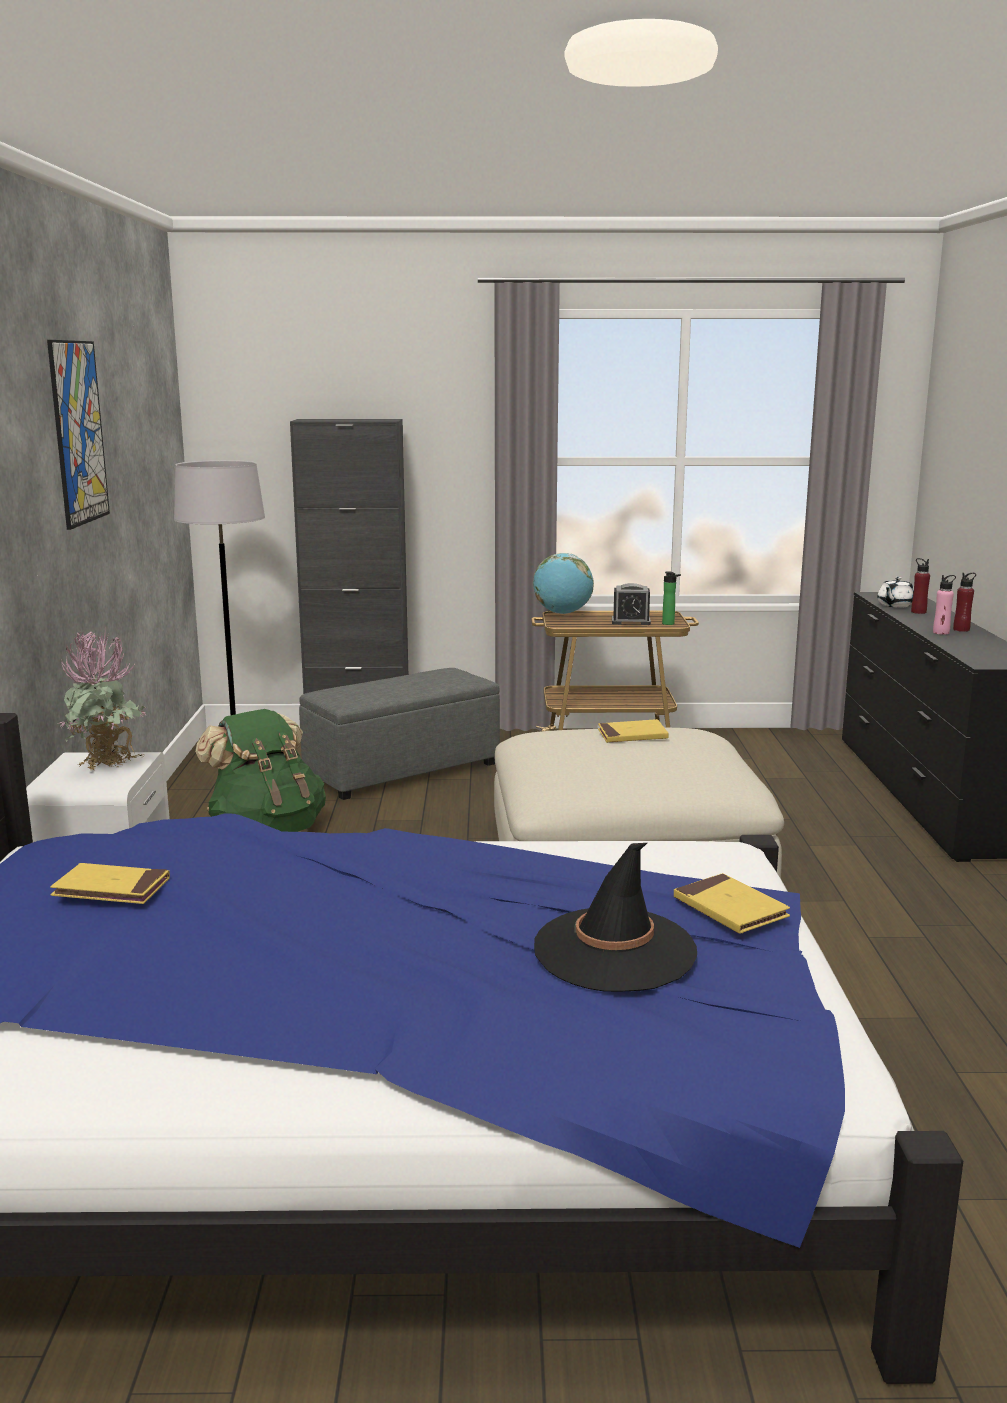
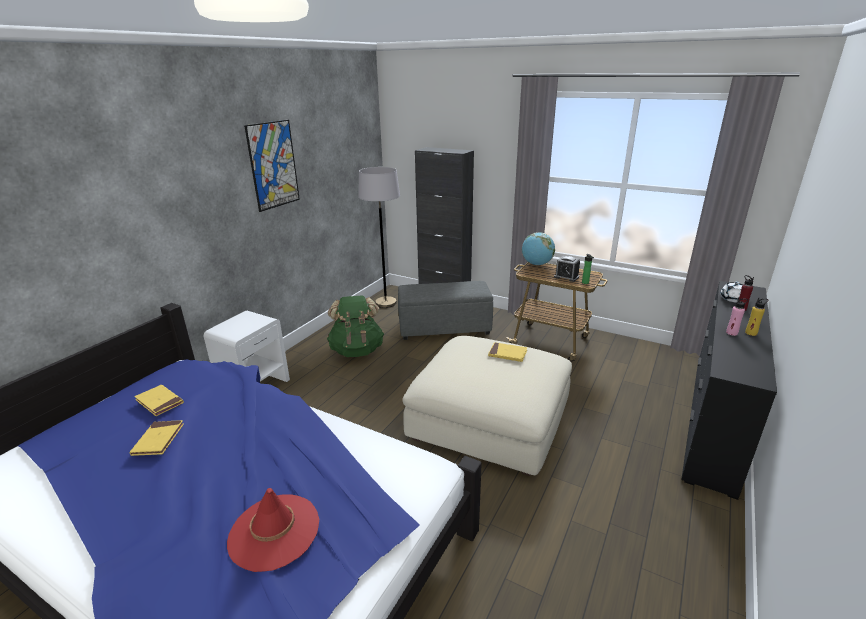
camera: 30 degrees right, 10 degrees up
potted plant [59,629,147,770] -> none
black hat [534,843,697,992] -> red hat [227,488,319,572]
yellow book [674,873,790,934] -> yellow book moved to [129,420,184,456]
red bottle [953,573,976,632] -> yellow bottle [745,297,768,336]

